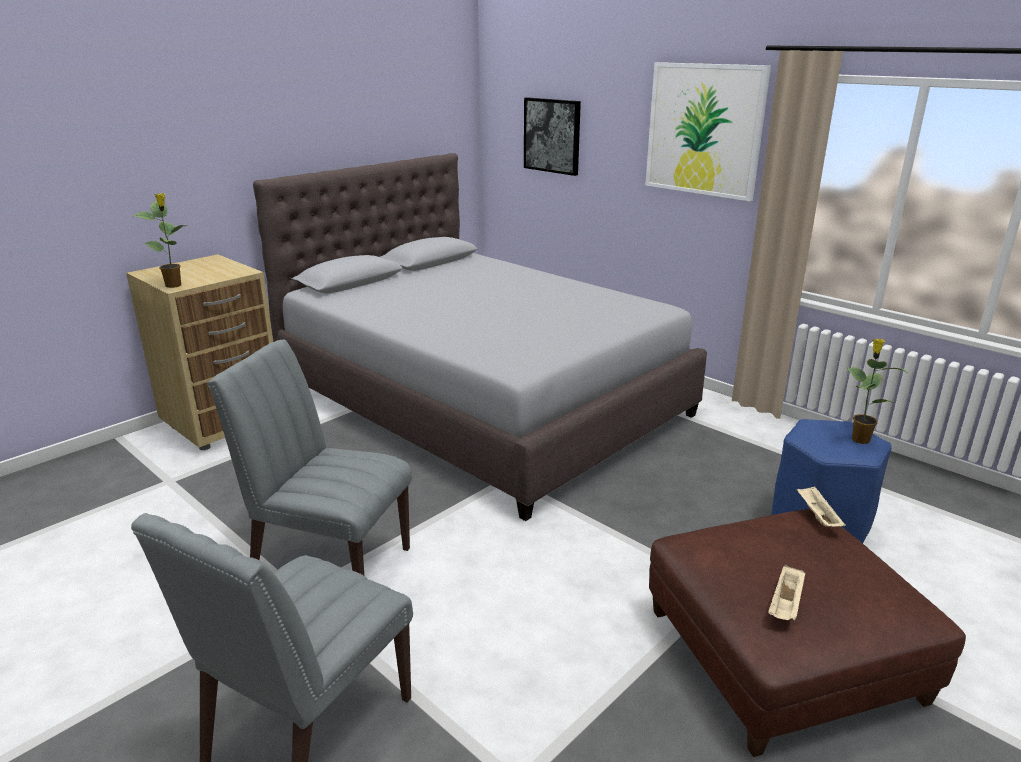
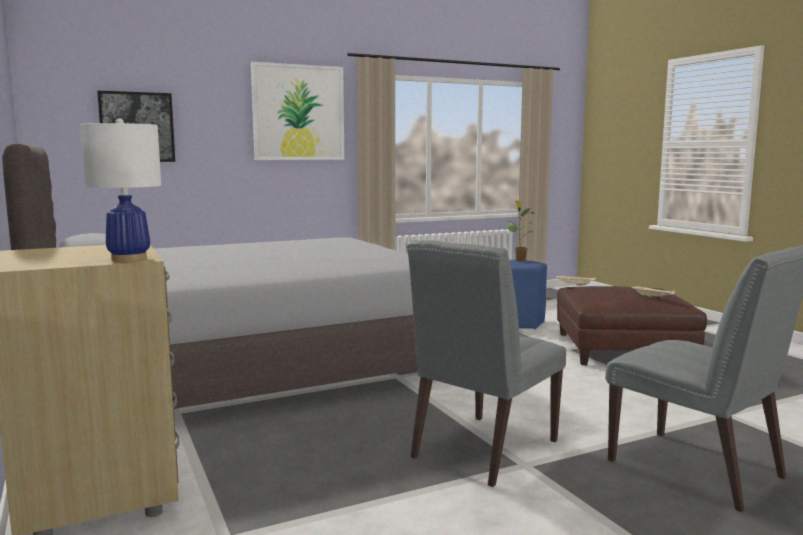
camera: 70 degrees left, 15 degrees down
potted plant [134,193,186,288] -> white table lamp [80,118,161,262]

